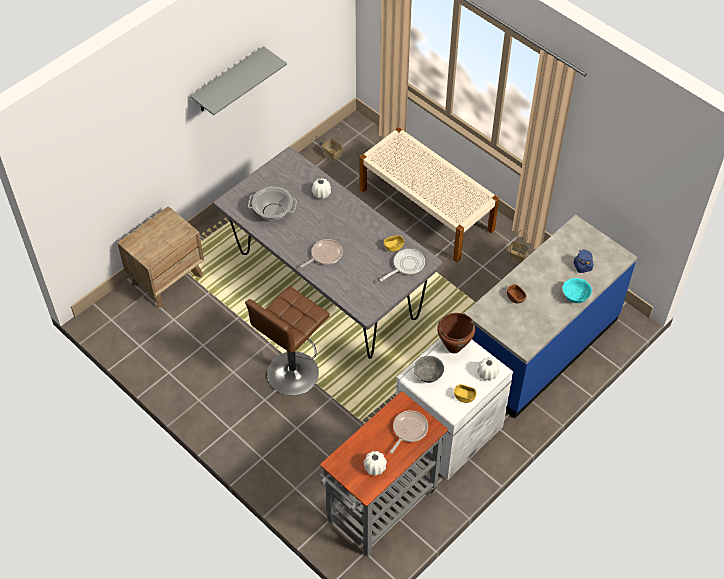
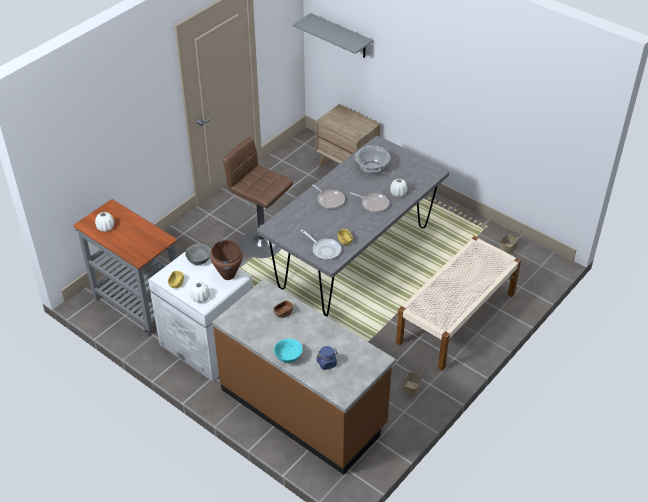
camera: 85 degrees right, 10 degrees down
grey shelf [190,46,287,115] -> grey shelf moved to [293,13,373,58]
frying pan [390,410,428,454] -> frying pan moved to [350,192,389,212]
blue counter [464,215,638,419] -> brown counter [212,279,396,475]

